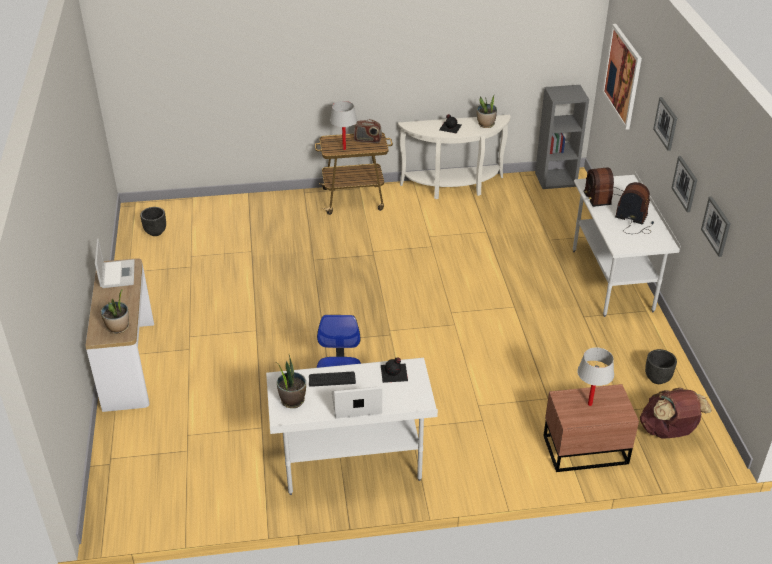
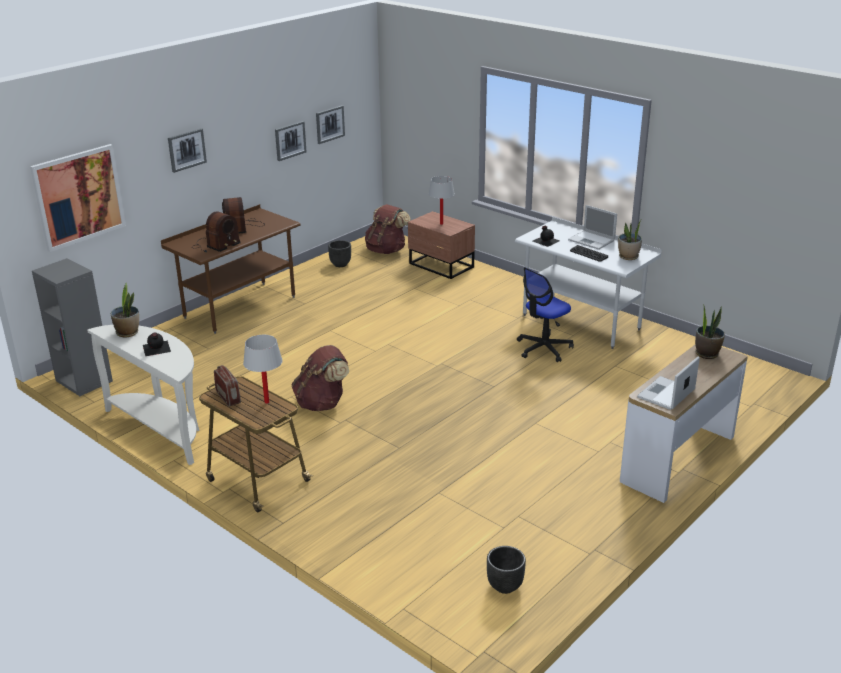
camera: 130 degrees left, 10 degrees down
white desk [573,172,681,317] -> brown desk [161,204,300,334]
picture [672,156,697,212] -> picture moved to [316,105,345,144]
none -> brown backpack [292,345,349,411]

